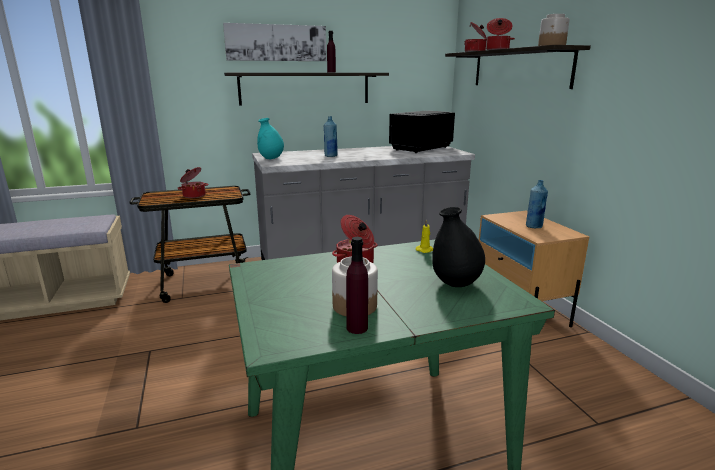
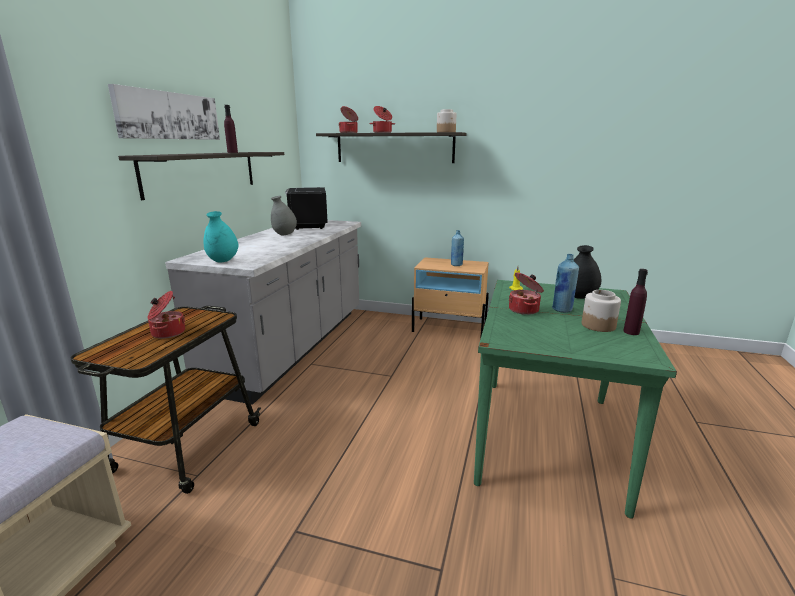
camera: 55 degrees left, 0 degrees up
blue bottle [324,116,338,157] -> blue bottle moved to [552,254,579,313]
none -> grey vase [271,196,297,236]

